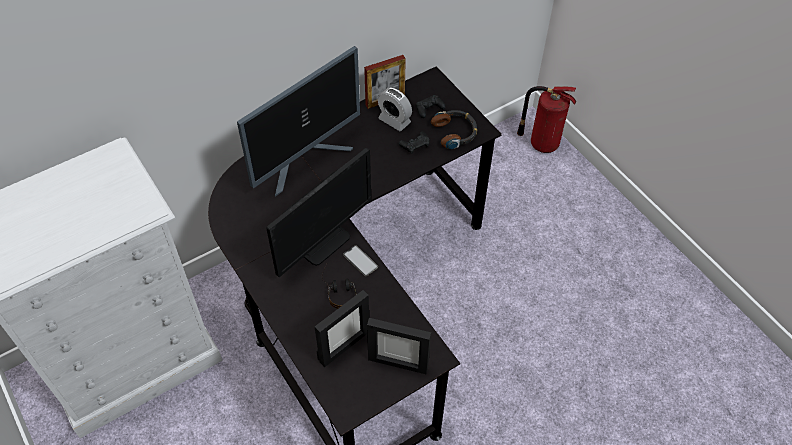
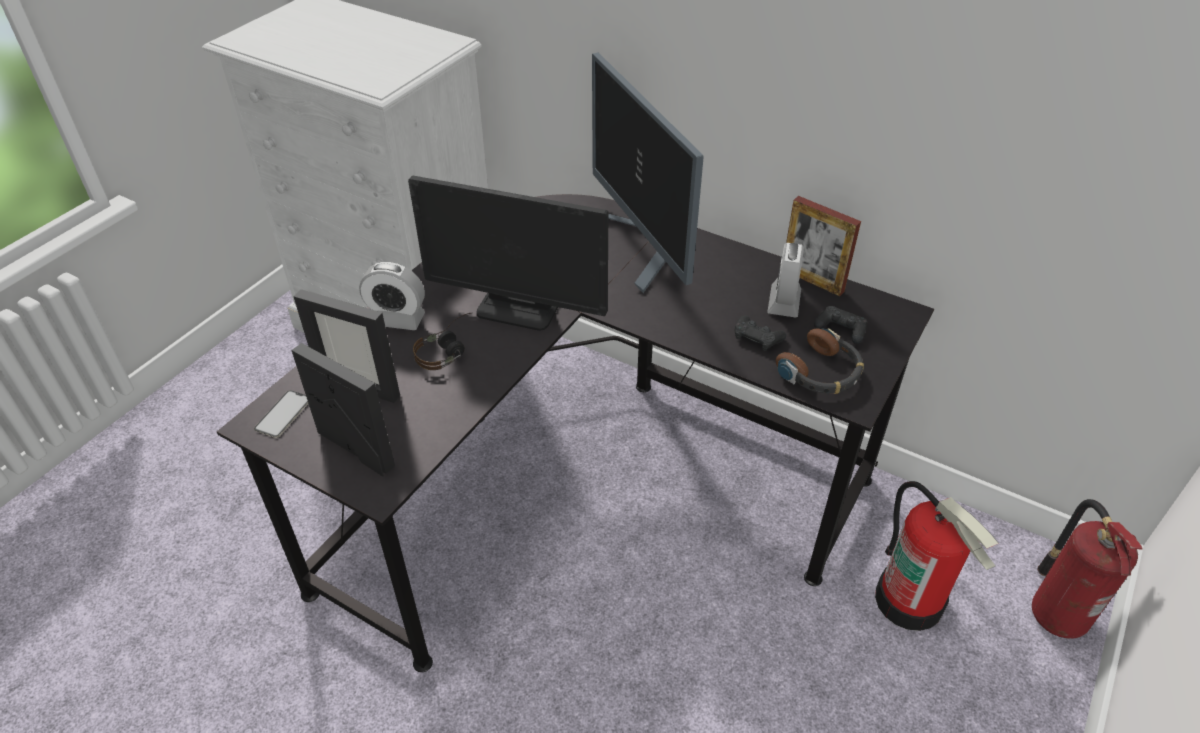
camera: 65 degrees right, 10 degrees down
monitor [237,46,360,197] -> monitor turned 45 degrees clockwise [592,52,704,293]
phone [343,245,378,276] -> phone moved to [254,390,308,438]
picture frame [367,318,431,374] -> picture frame turned 135 degrees clockwise [292,343,395,477]
none -> alarm clock [359,262,425,330]
none -> fire extinguisher [875,481,999,631]

